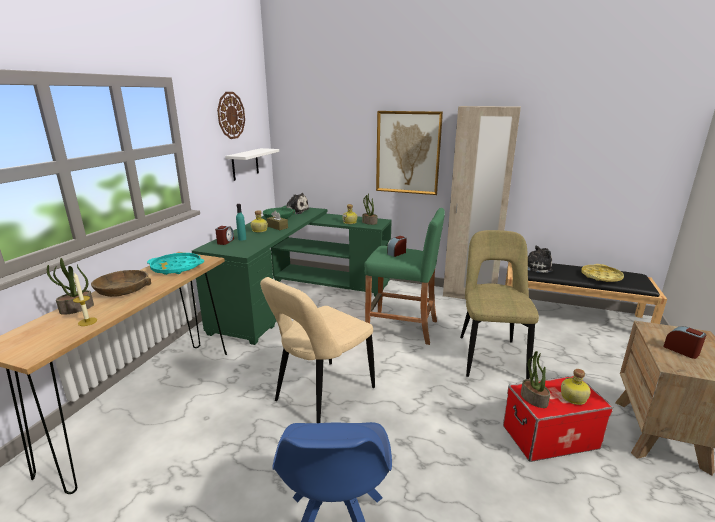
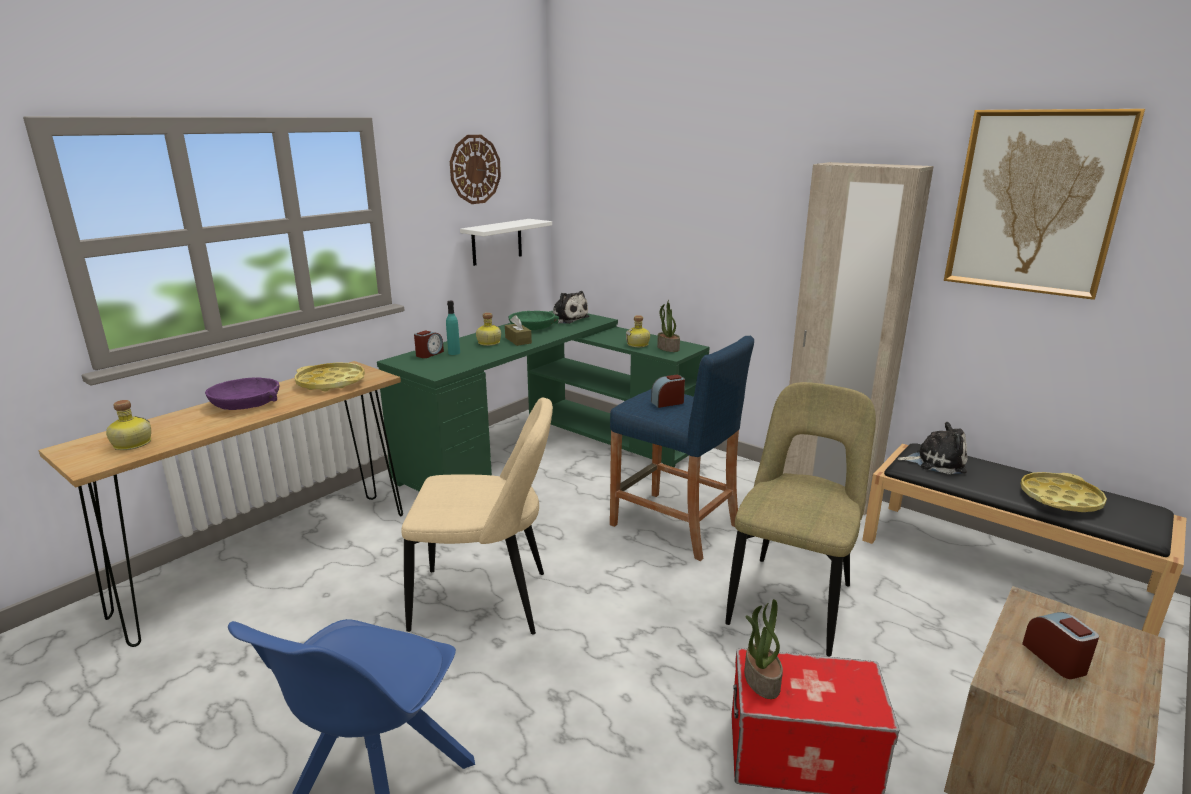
camera: 20 degrees right, 0 degrees up
potted plant [47,258,94,315] -> none
candle [73,273,97,326] -> none
brown bowl [91,270,151,297] -> purple bowl [205,377,279,410]
turquoise tray [147,253,204,275] -> yellow tray [295,363,365,392]
beige chair [260,277,375,423] -> beige chair turned 150 degrees counterclockwise [401,398,553,634]
green stool [365,208,445,345] -> blue stool [610,336,754,561]
picture [376,111,443,195] -> picture moved to [944,109,1145,300]
bottle [561,369,591,405] -> bottle moved to [106,400,151,450]

